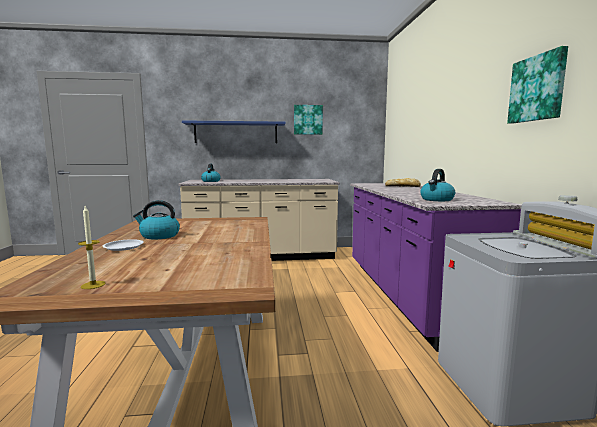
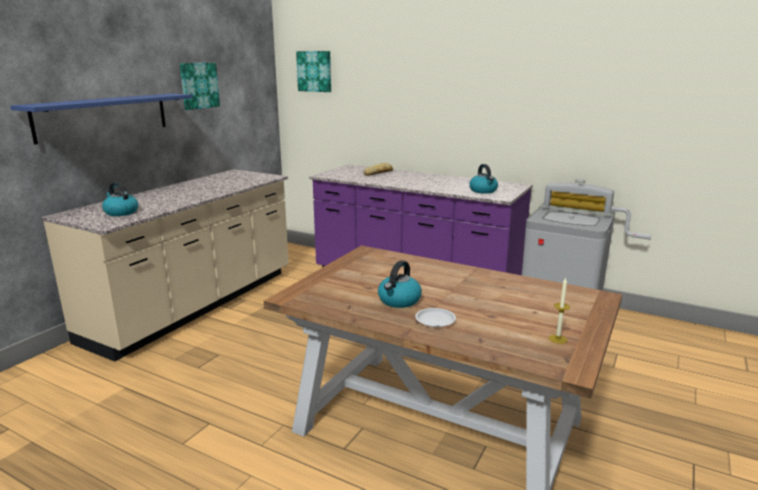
camera: 55 degrees left, 10 degrees up
picture [507,46,568,124] -> picture moved to [296,51,331,92]

